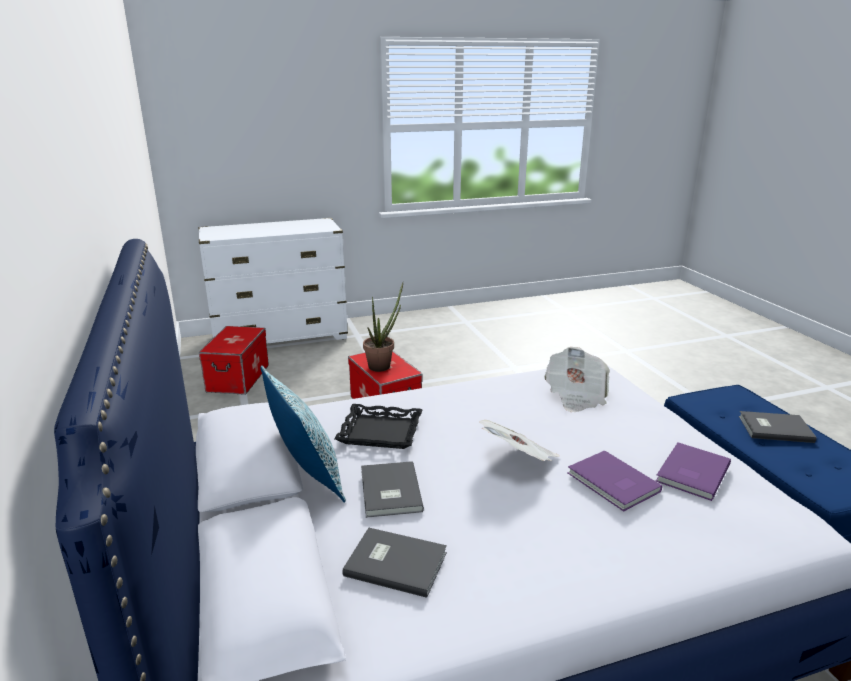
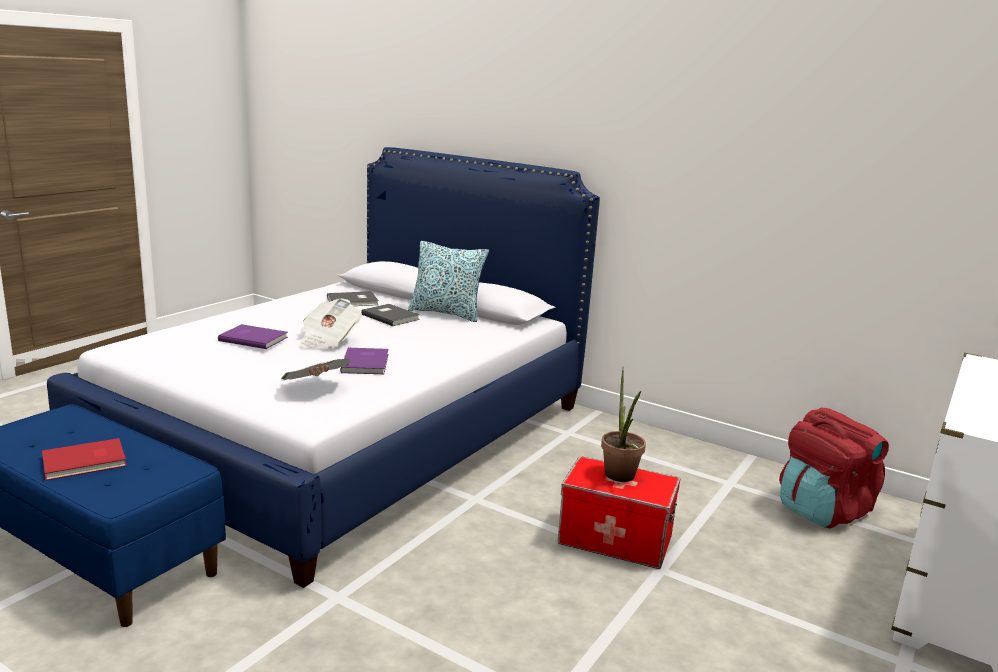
camera: 140 degrees right, 5 degrees down
storage box [198,326,269,395] -> red backpack [779,407,889,529]
black tray [334,404,423,449] -> none
purple book [656,442,731,501] -> purple book moved to [340,348,388,374]
grey book [739,411,817,443] -> red book [42,438,126,480]

